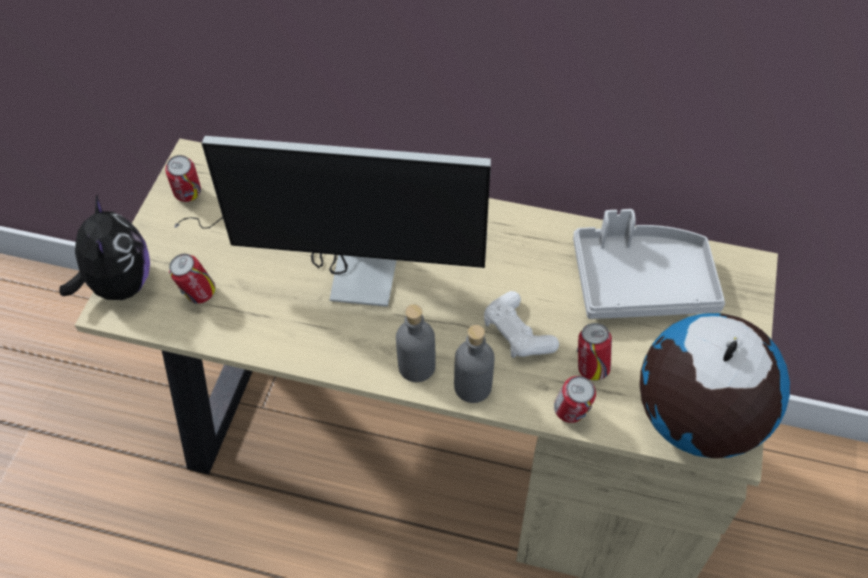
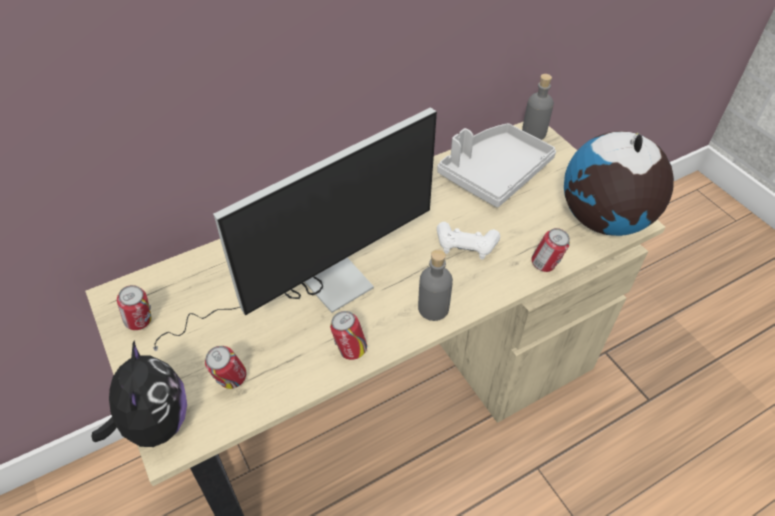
camera: 45 degrees left, 5 degrees down
plush toy [59,195,150,300] -> plush toy turned 45 degrees clockwise [91,340,187,447]
grey bottle [454,325,495,403] -> grey bottle moved to [522,74,554,140]
can [577,323,612,381] -> can moved to [330,311,367,360]

